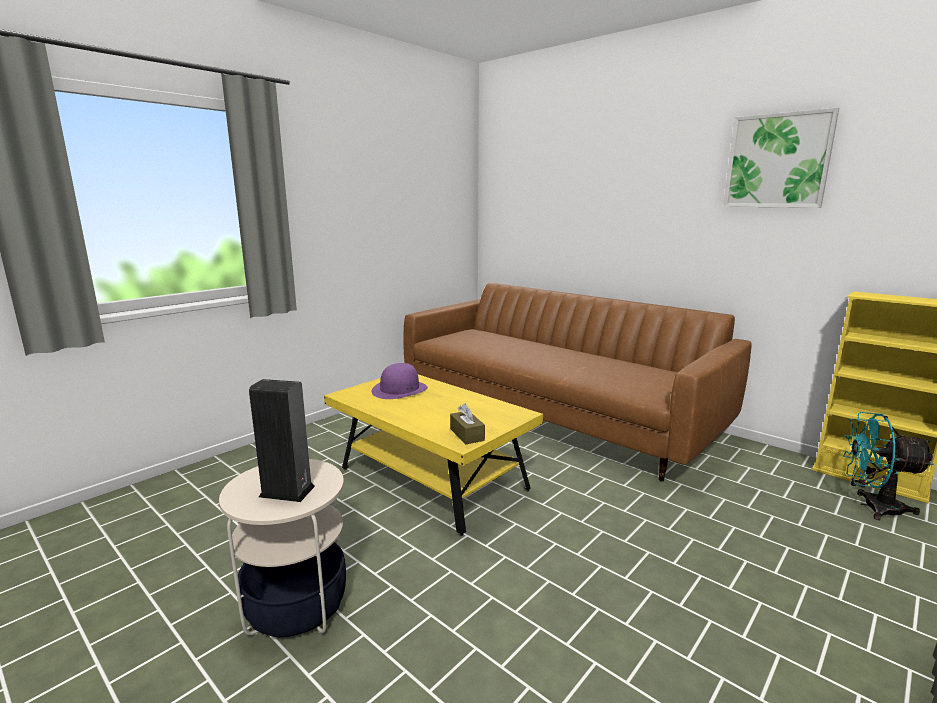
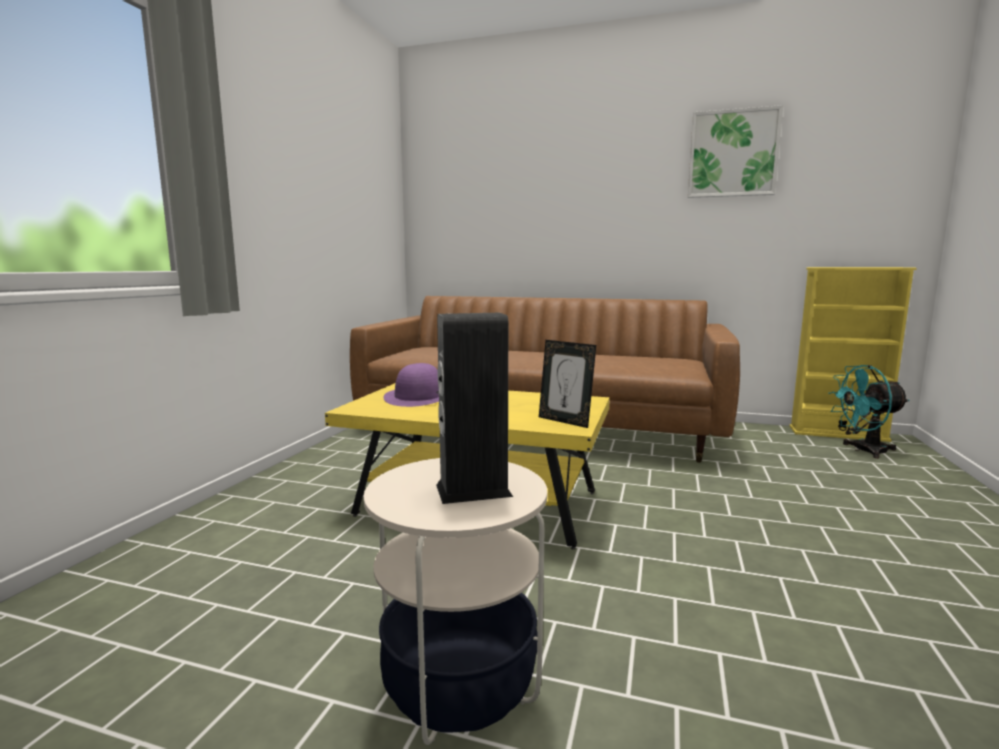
camera: 25 degrees left, 5 degrees down
brown tissue box [450,404,485,444] -> picture frame [539,340,596,428]

